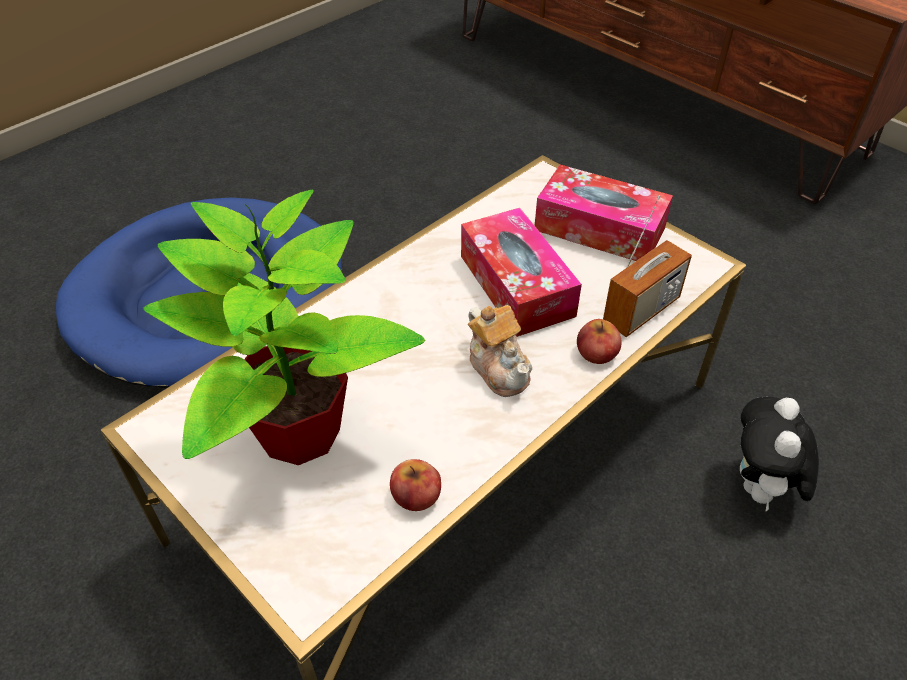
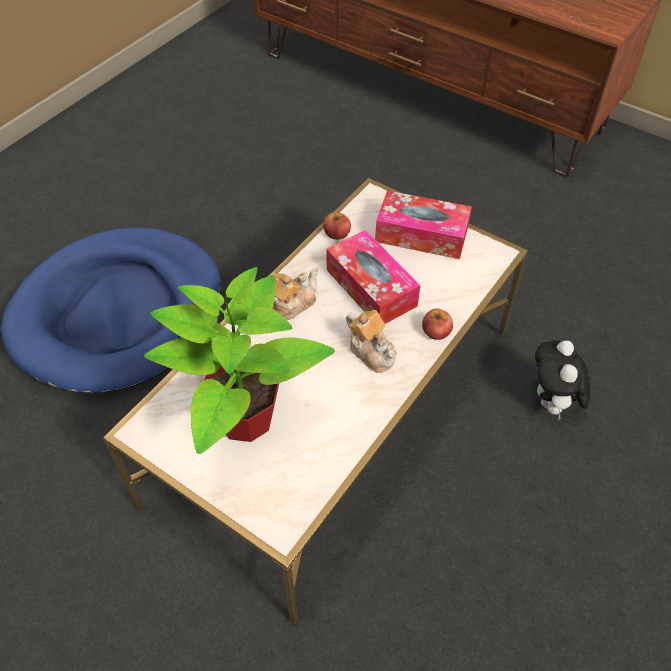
camera: 10 degrees left, 5 degrees up
apple [390,459,441,511] -> apple moved to [323,212,351,240]
radio [603,195,692,337] -> none
none -> teapot [272,268,319,320]

